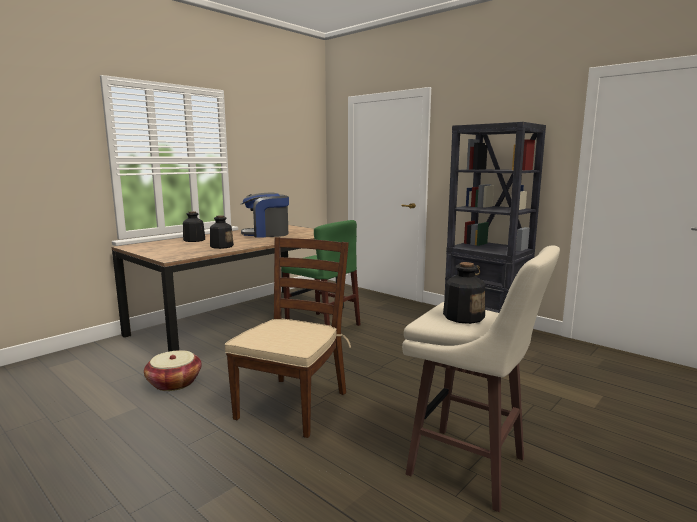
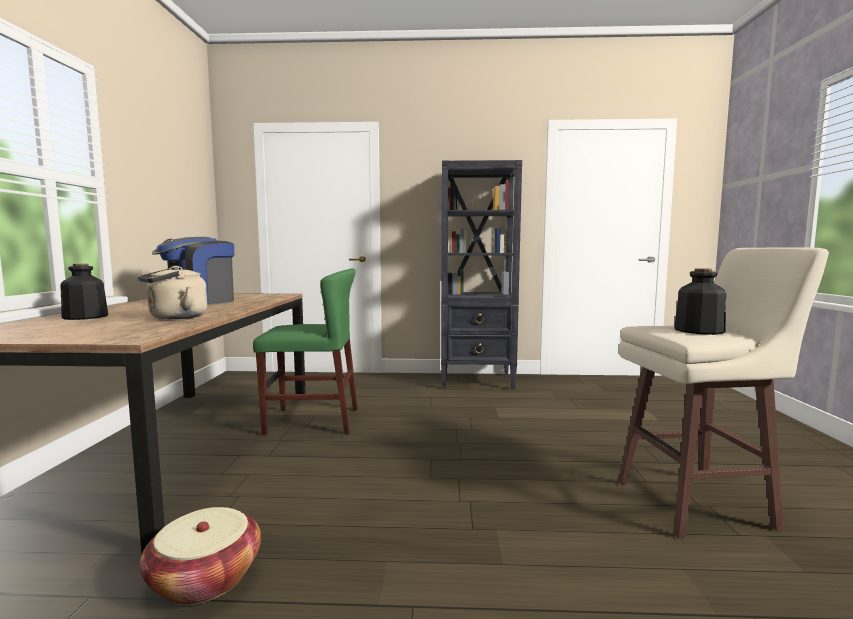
camera: 40 degrees left, 5 degrees down
bottle [210,215,234,249] -> beige kettle [138,266,207,319]
brown chair [225,237,351,438] -> none

